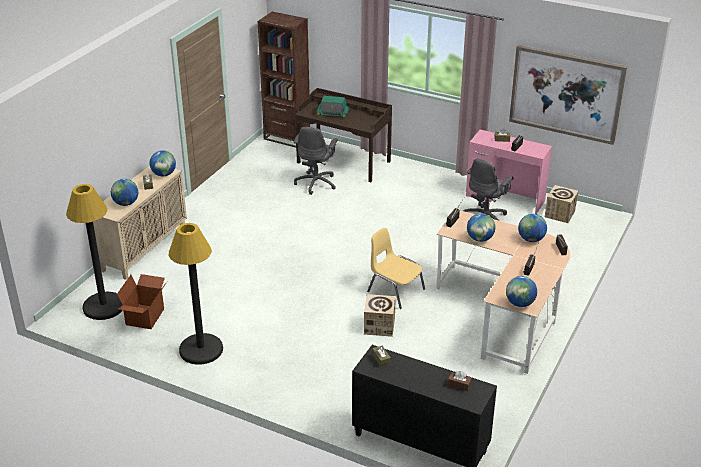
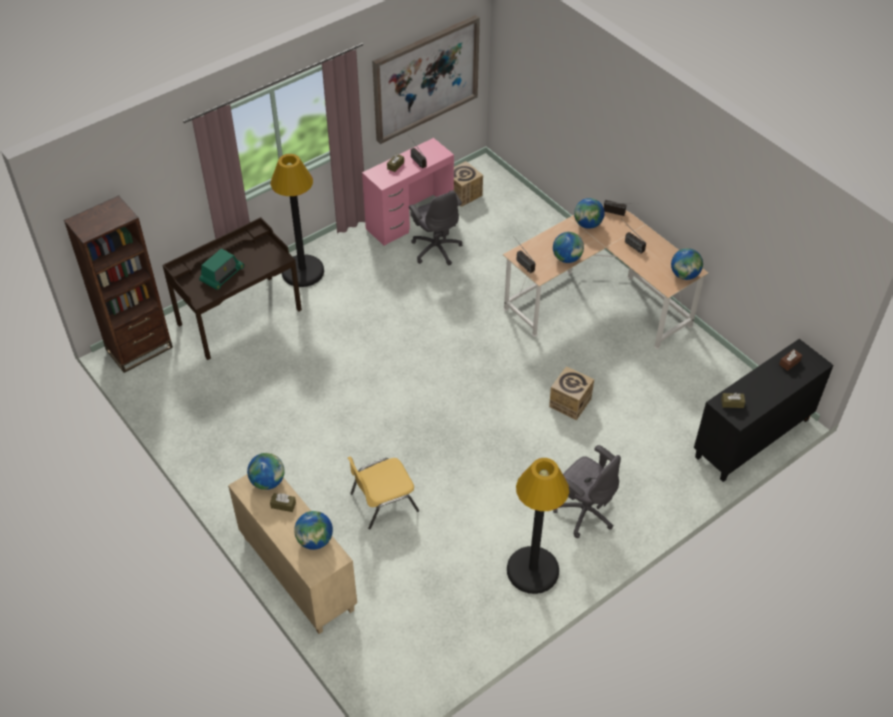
camera: 65 degrees left, 15 degrees up
black floor lamp [66,184,123,320] -> black floor lamp moved to [271,154,324,287]
cardboard box [117,274,167,329] -> none
grey office chair [294,127,338,195] -> grey office chair moved to [553,445,621,538]
yellow chair [367,228,425,309] -> yellow chair moved to [348,457,419,530]

